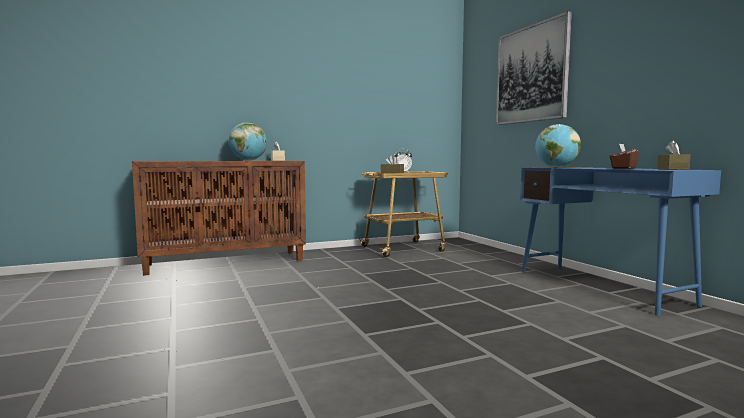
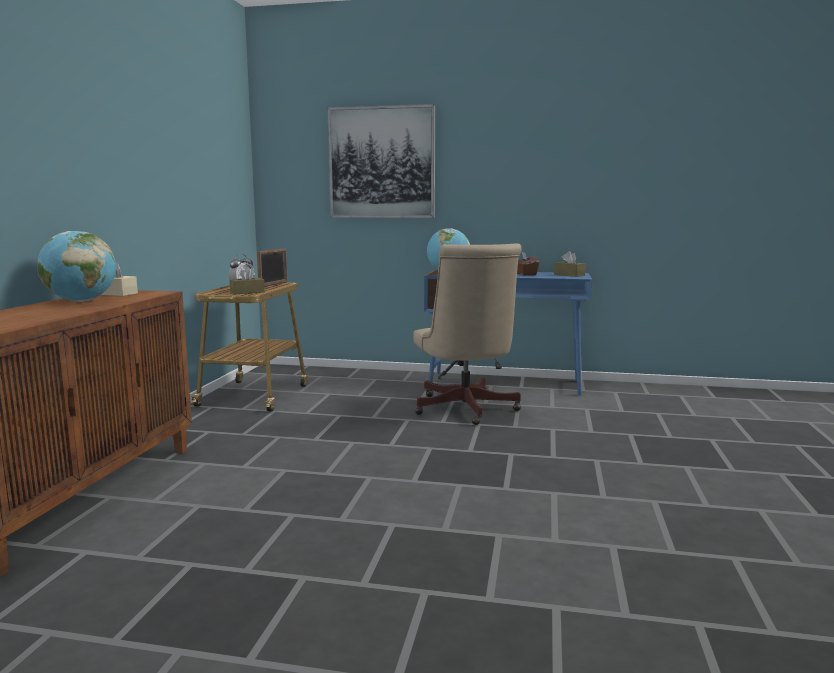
camera: 55 degrees left, 5 degrees up
none -> picture frame [257,248,288,287]
none -> beige office chair [413,243,521,425]

